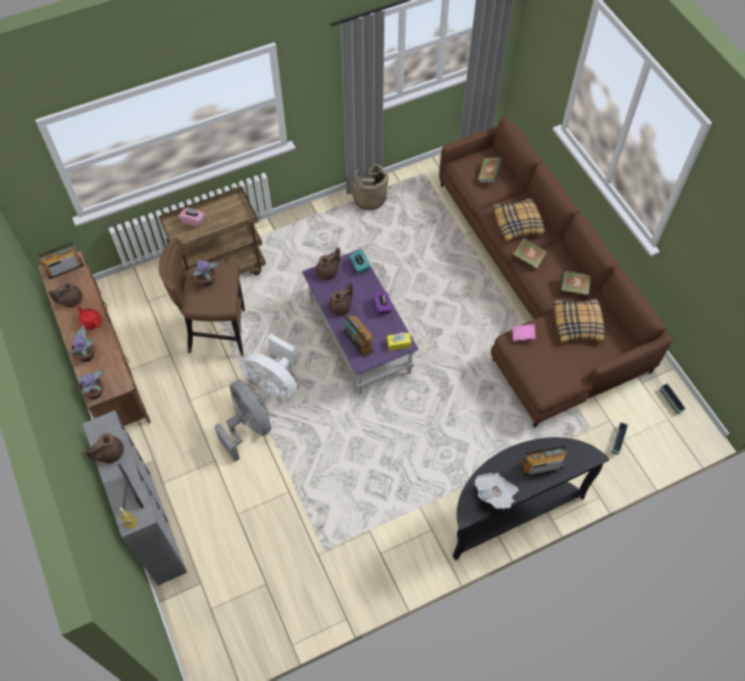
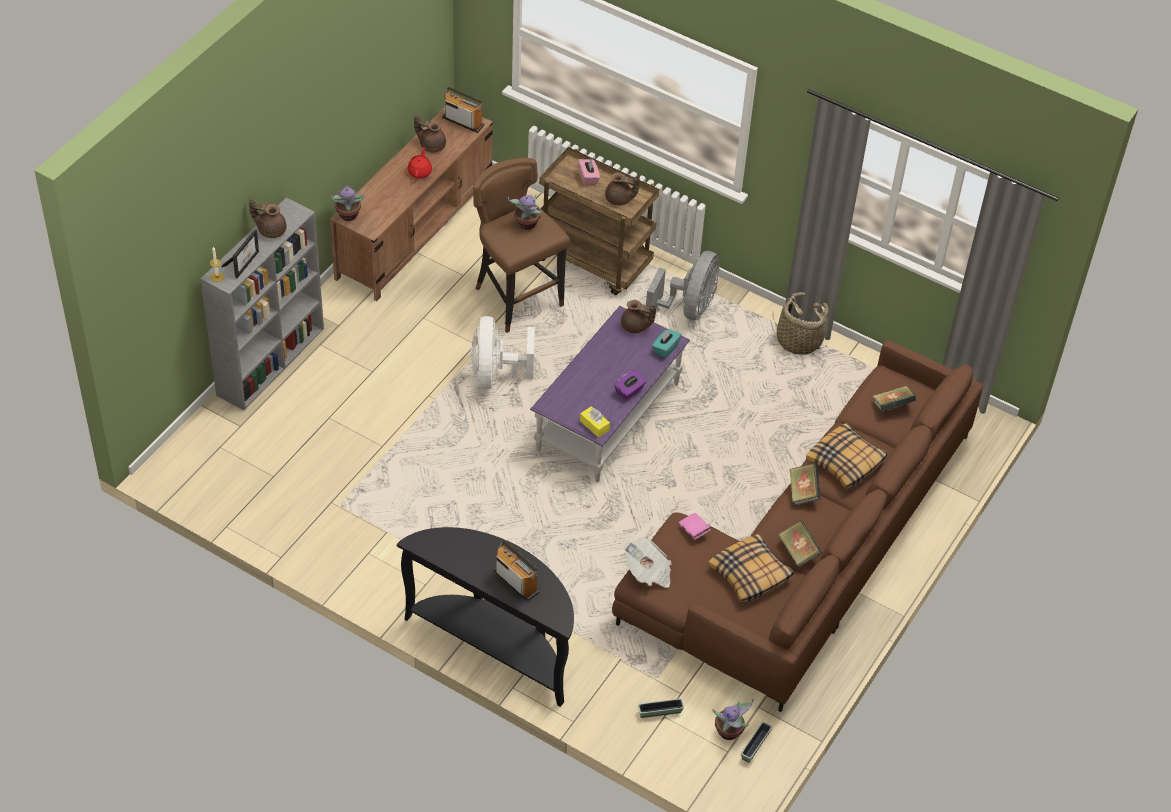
camera: 55 degrees right, 10 degrees down
potted plant [66,323,95,362] -> potted plant moved to [712,699,753,740]
grey fan [214,380,271,462] -> grey fan moved to [646,251,719,320]
brown teapot [329,282,353,316] -> brown teapot moved to [605,173,640,206]
radio [343,315,374,357] -> none
newspaper [475,473,518,509] -> newspaper moved to [625,538,671,588]

